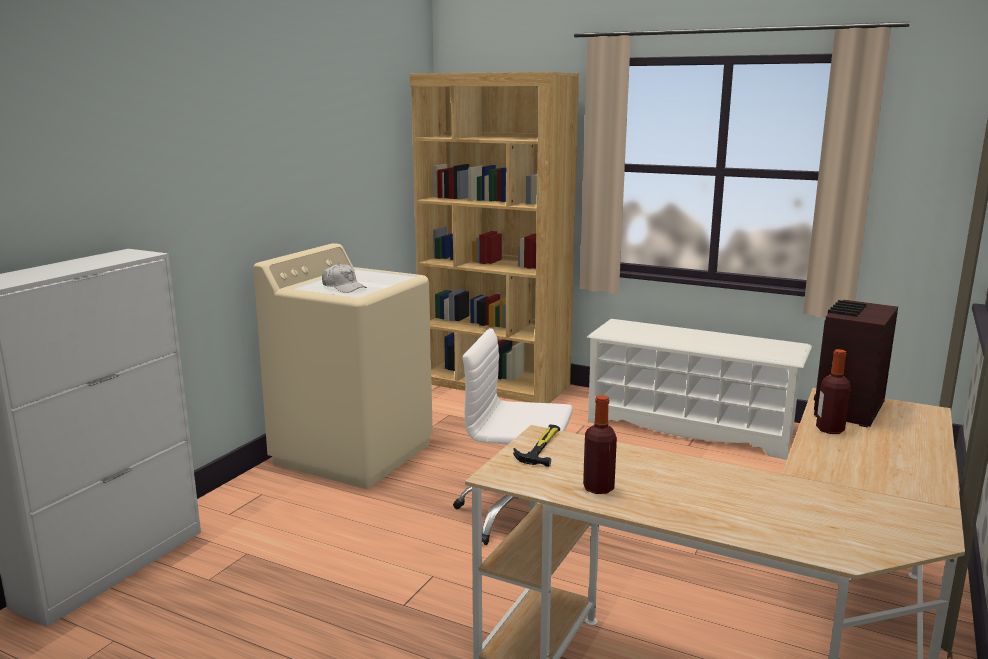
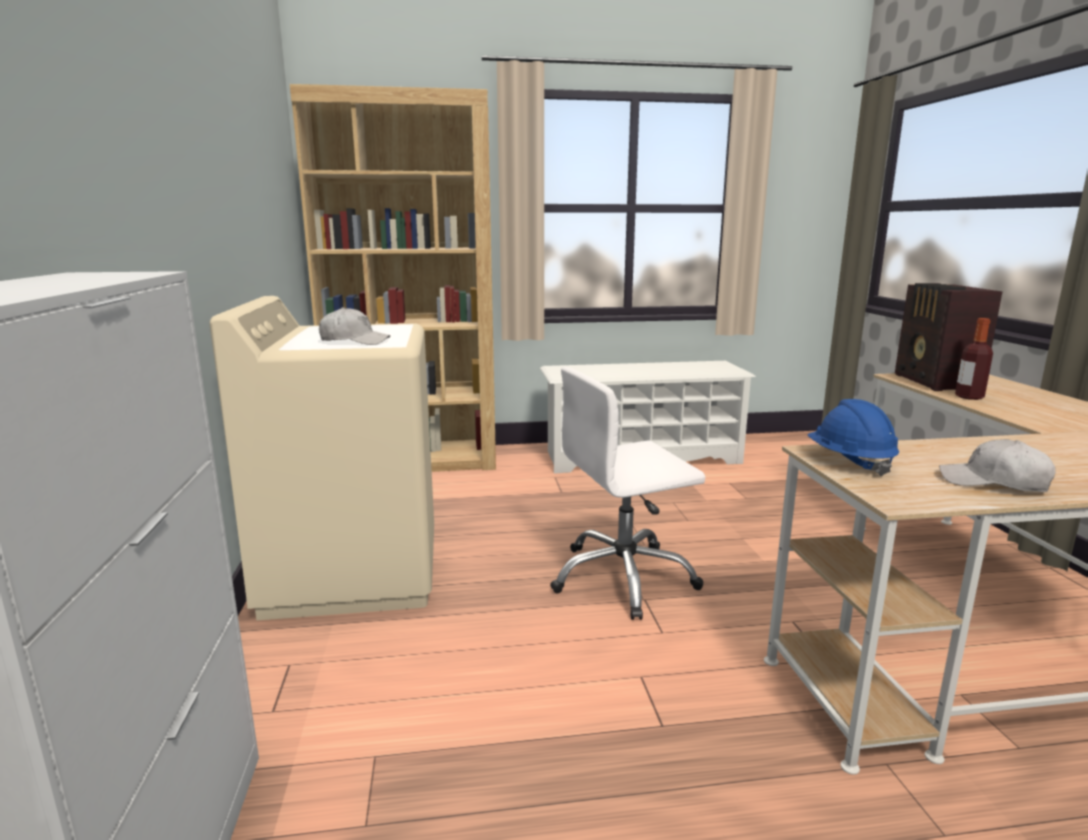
camera: 35 degrees left, 0 degrees up
hammer [513,425,560,467] -> blue hard hat [807,399,899,476]
bottle [583,395,617,494] -> white cap [939,439,1056,492]

